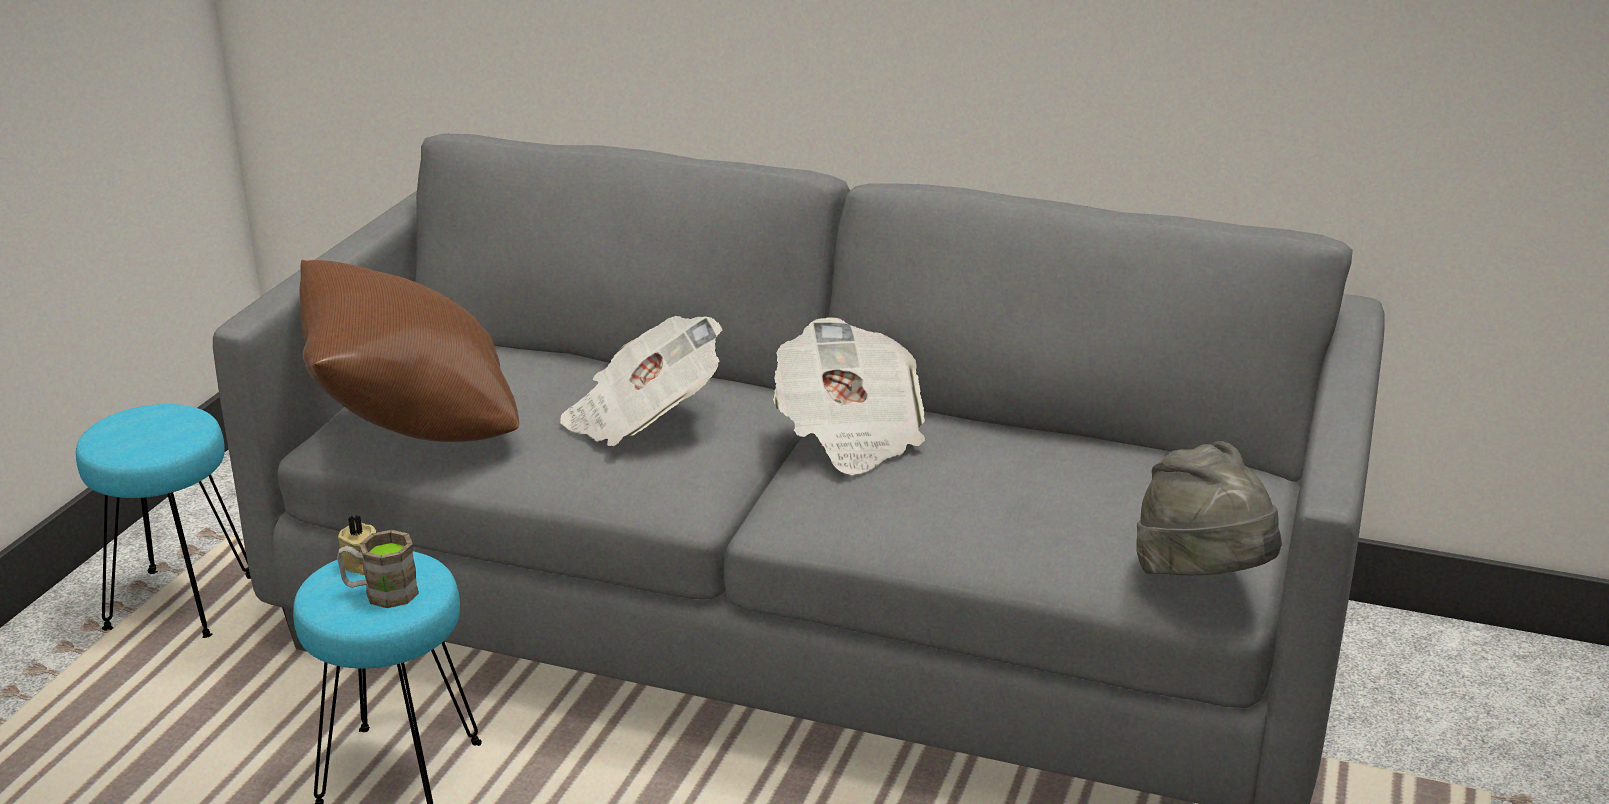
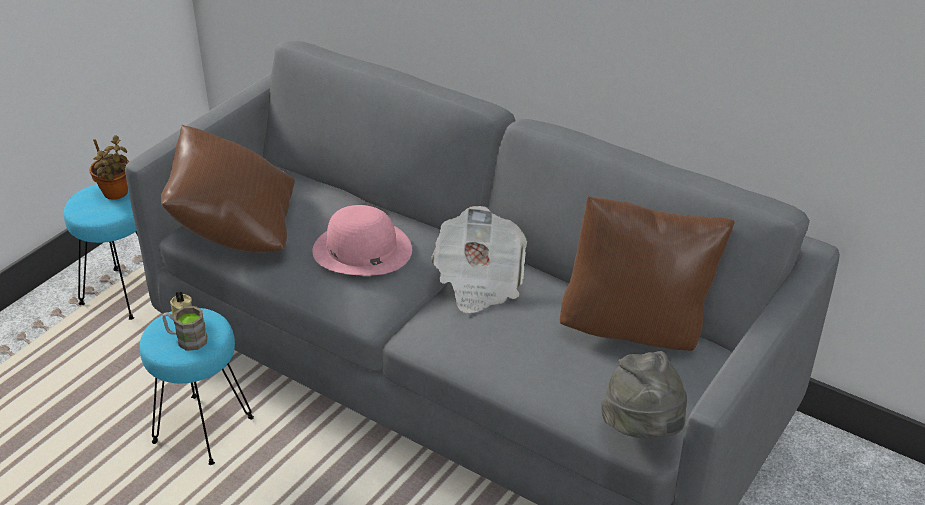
camera: 15 degrees right, 10 degrees up
newspaper [560,316,722,446] -> pink hat [312,205,412,276]
none -> potted plant [89,135,129,200]
none -> brown pillow [560,196,735,351]

